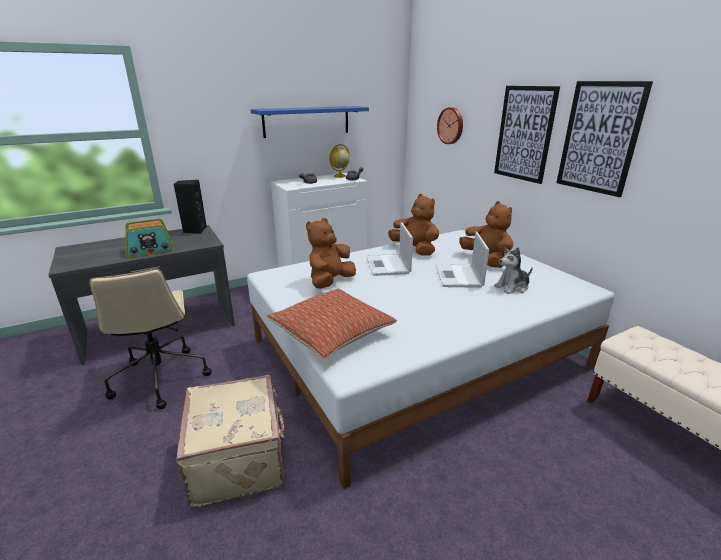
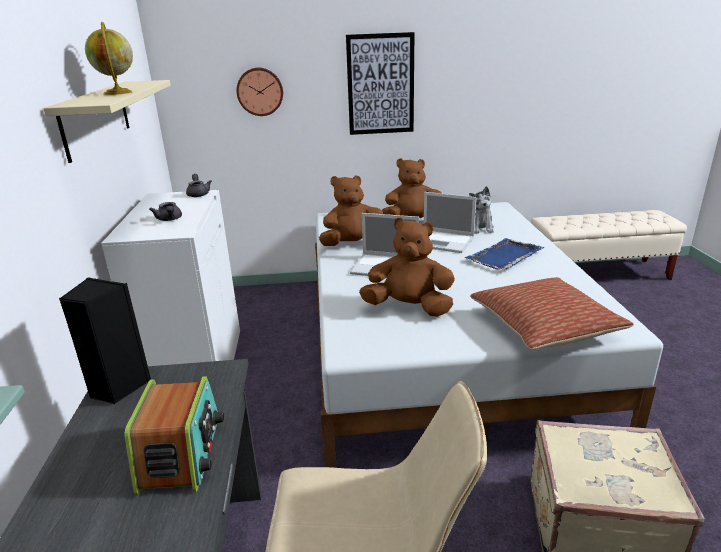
camera: 65 degrees left, 0 degrees up
blue shelf [251,106,369,138] -> beige shelf [43,80,171,163]
brown plush toy [306,218,356,289] -> brown plush toy turned 135 degrees clockwise [359,218,455,317]
globe [329,144,350,178] -> globe moved to [85,22,133,95]
picture [556,81,653,197] -> none
none -> blue tray [465,238,545,270]

